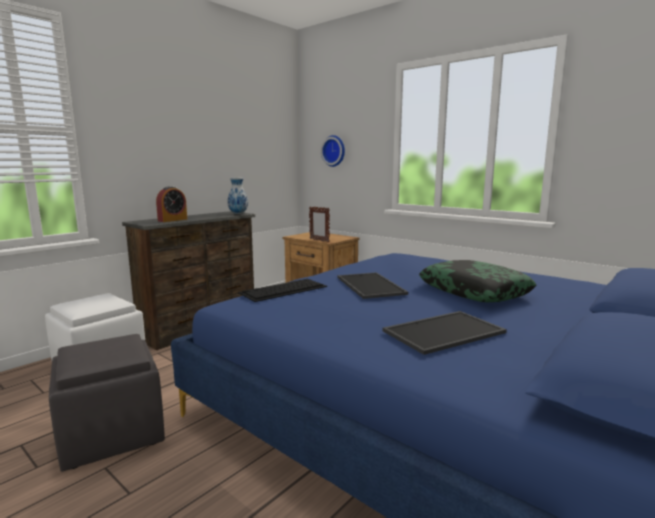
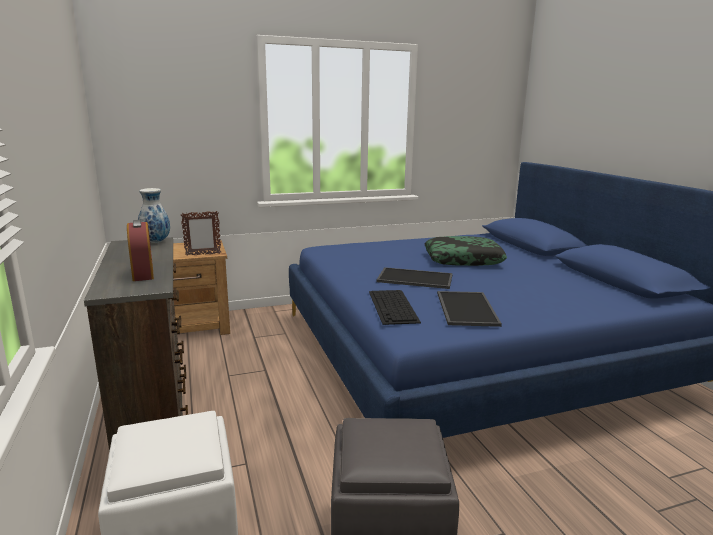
camera: 60 degrees left, 5 degrees up
wall clock [321,135,345,167] -> none
tray [382,311,507,355] -> tray moved to [437,291,502,327]

